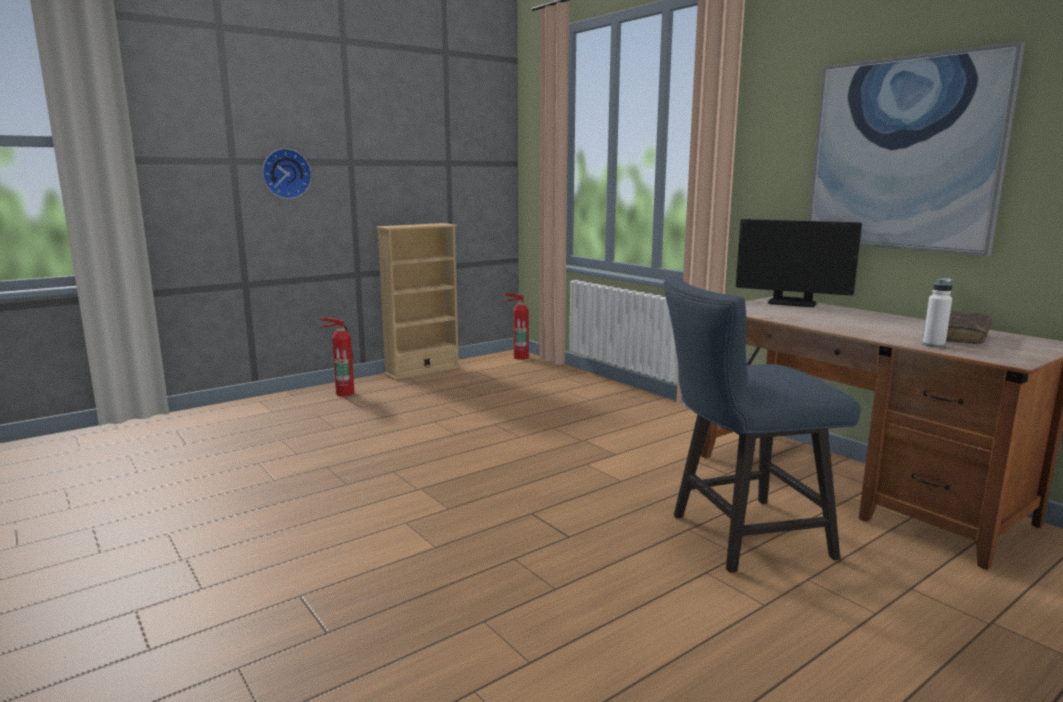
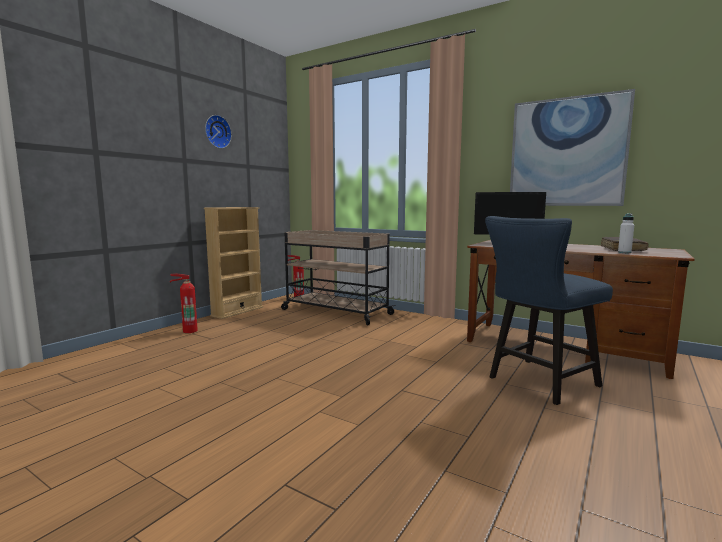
camera: 20 degrees left, 5 degrees down
wall clock [262,148,312,199] -> wall clock moved to [205,115,232,149]
none -> beige cart [281,230,396,325]

